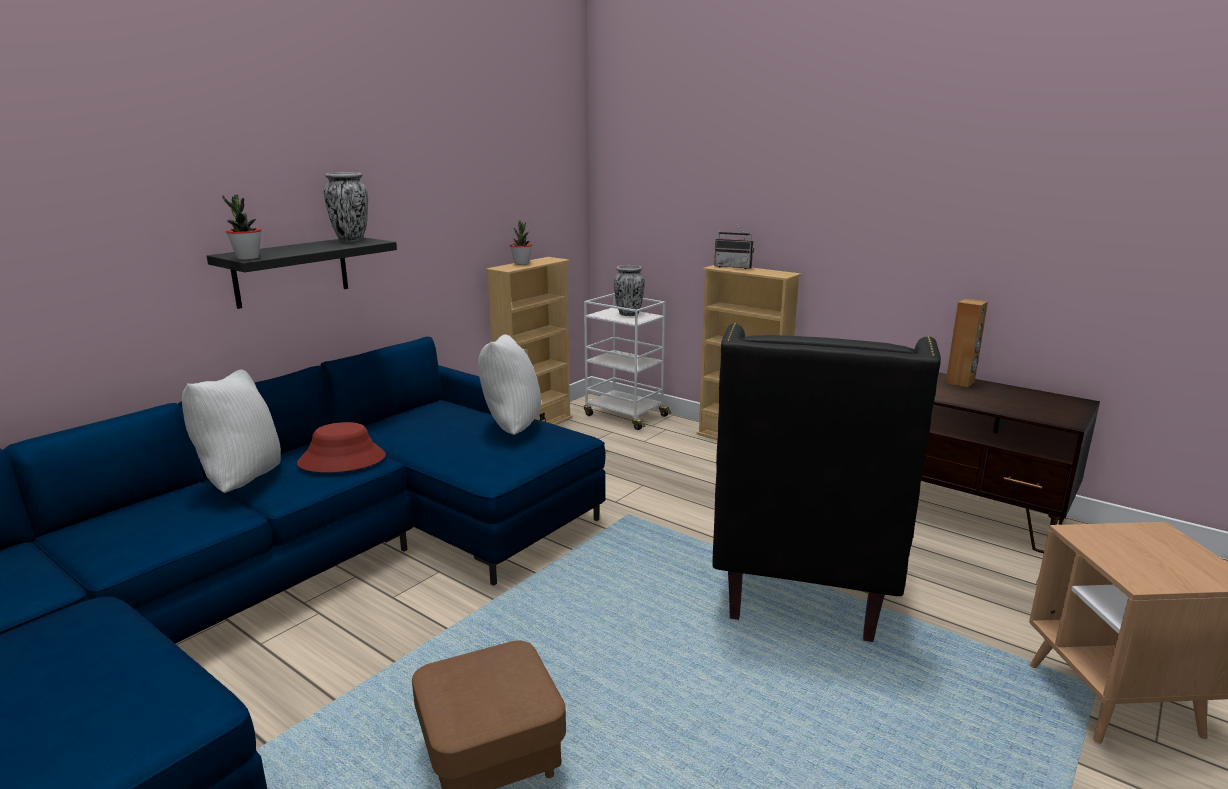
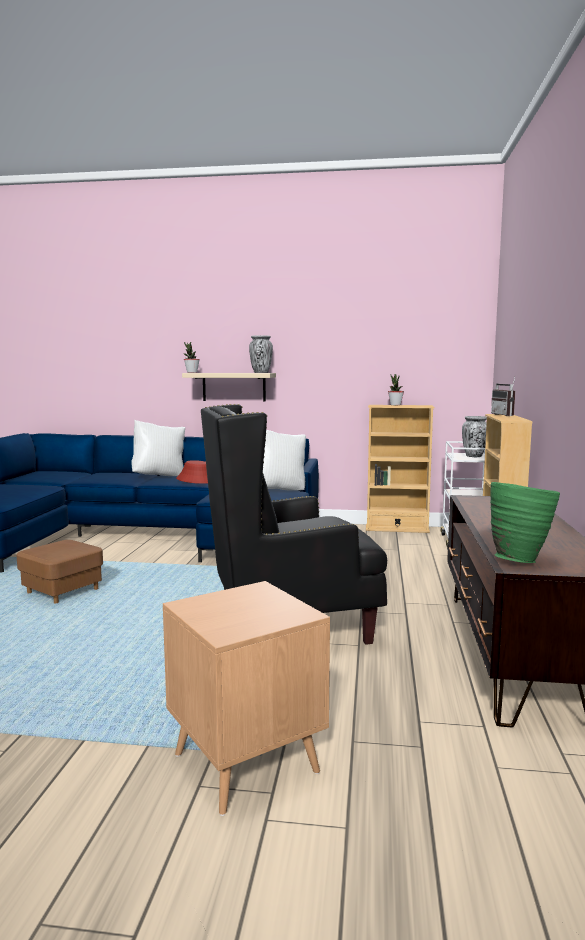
camera: 60 degrees right, 10 degrees down
black shelf [207,237,397,309] -> beige shelf [182,373,276,401]
brown speaker [946,299,988,388] -> none
none -> green vase [490,482,560,563]

